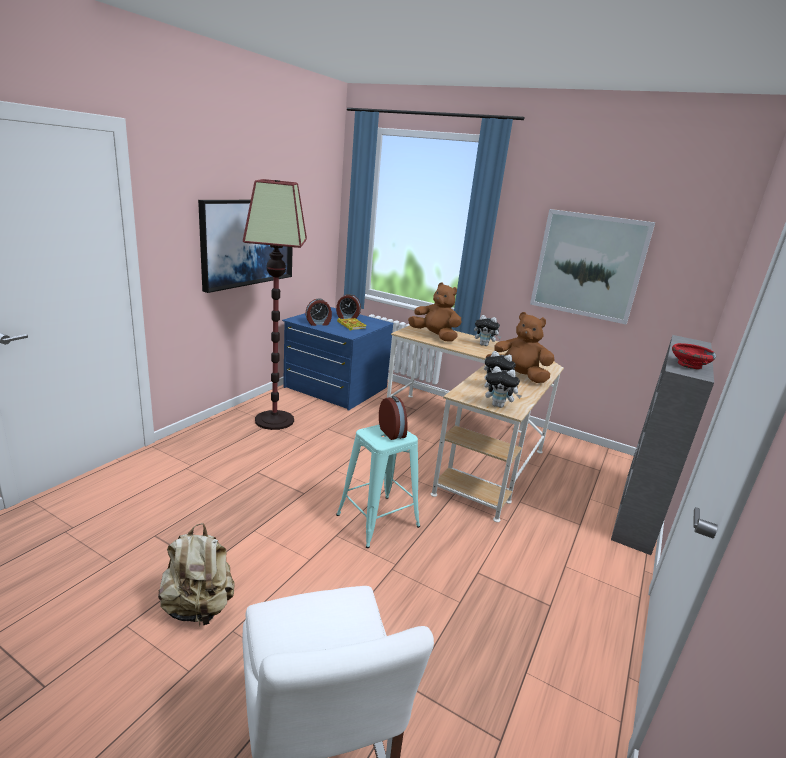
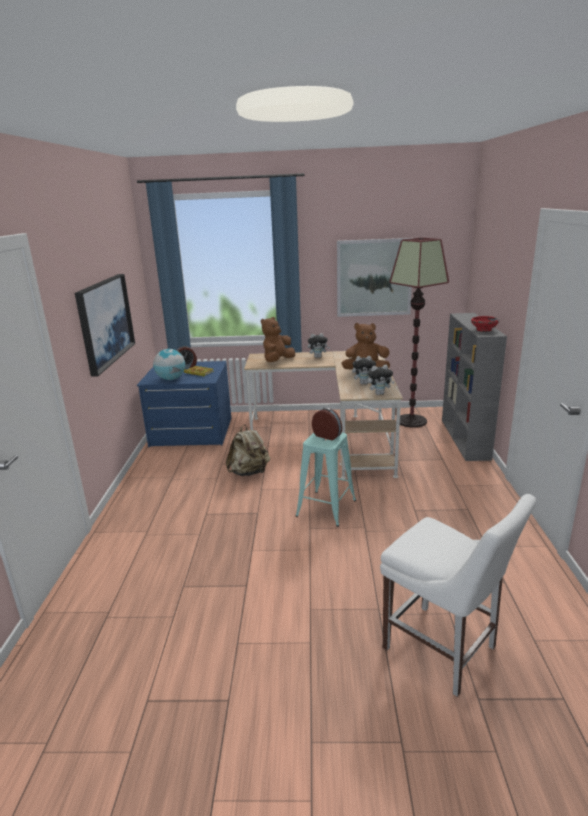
camera: 25 degrees left, 0 degrees up
beige backpack [158,523,234,628] -> beige backpack moved to [226,424,270,476]
floor lamp [243,179,307,430] -> floor lamp moved to [389,238,449,428]
alarm clock [306,299,332,326] -> globe [153,349,185,380]
brown plush toy [408,283,462,342] -> brown plush toy turned 60 degrees counterclockwise [261,317,295,362]

